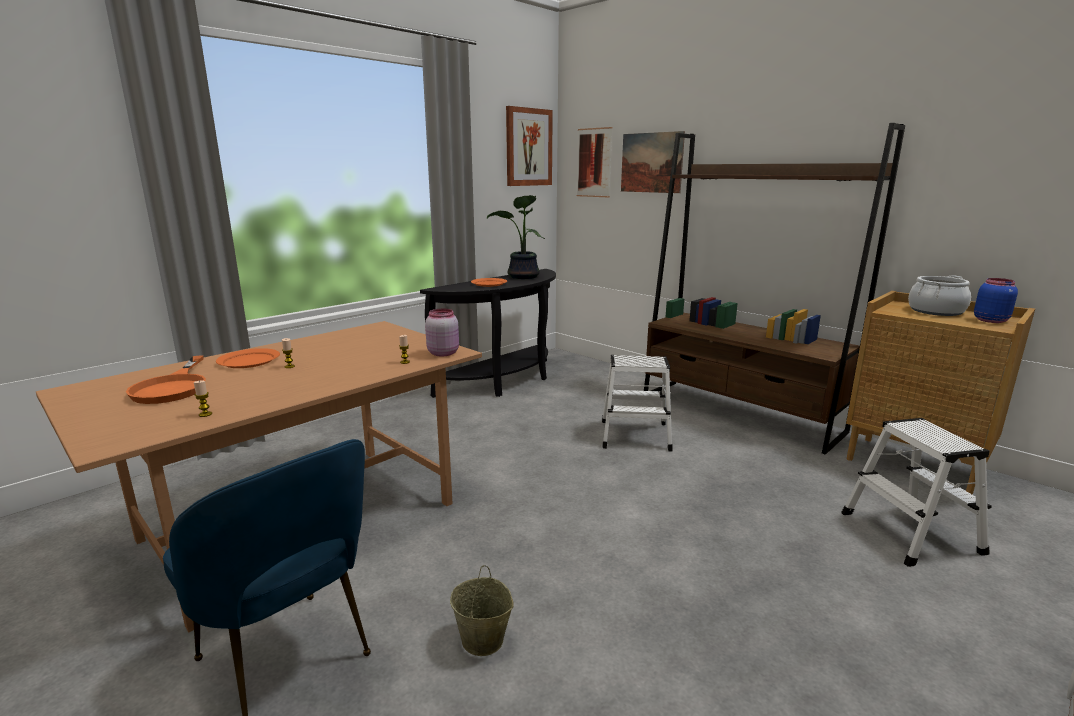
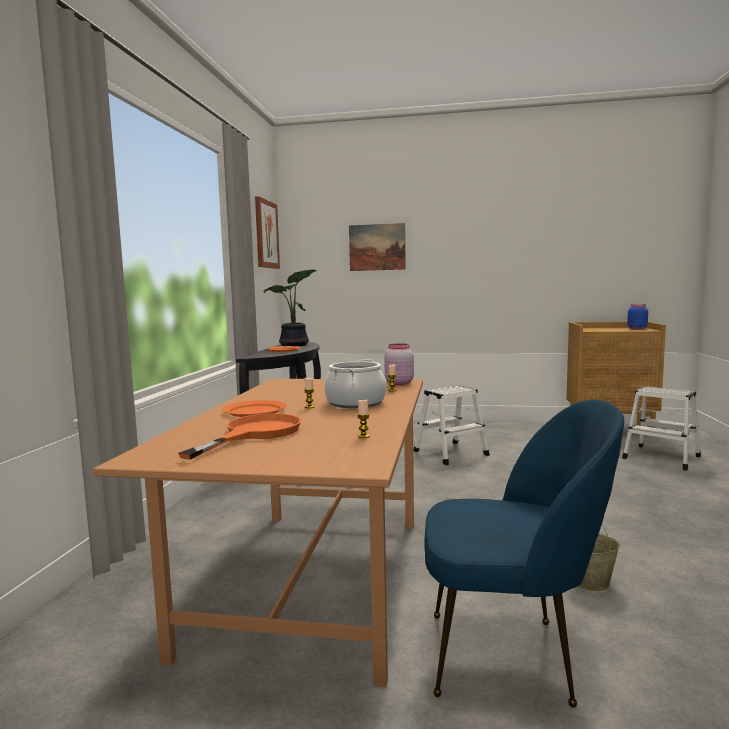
camera: 35 degrees left, 10 degrees down
orange frying pan [126,356,206,404] -> orange frying pan turned 105 degrees counterclockwise [178,413,302,460]
picture [577,127,613,198] -> none
brown bookcase [644,123,905,455] -> none
cooking pot [908,275,971,316] -> cooking pot moved to [324,359,387,408]

